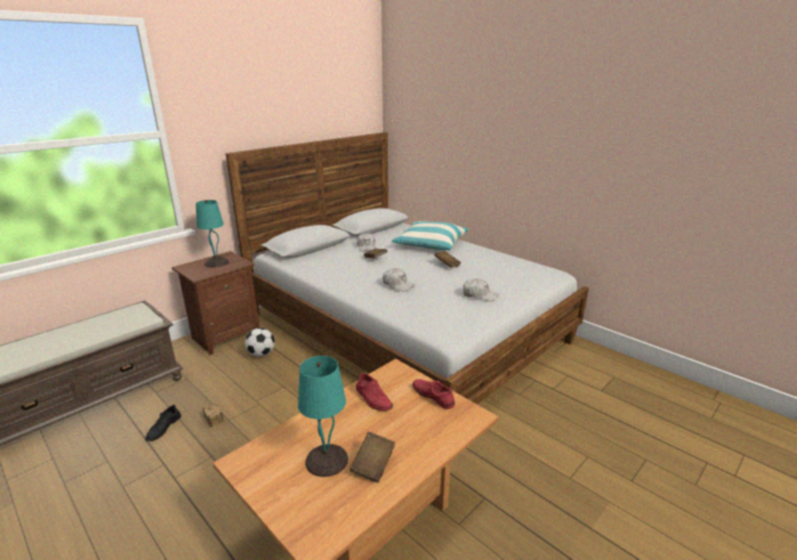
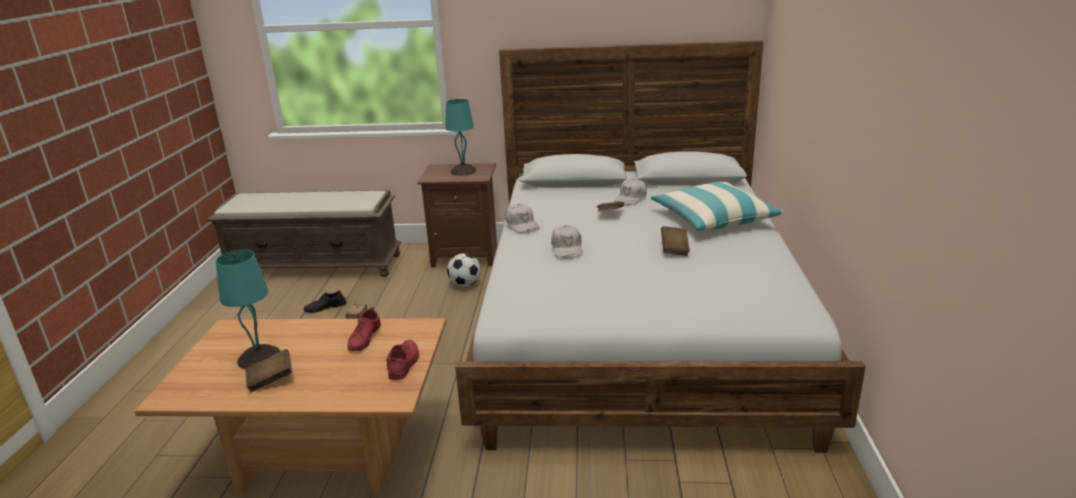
camera: 50 degrees right, 0 degrees up
white cap [463,279,498,301] -> white cap moved to [506,204,539,233]

